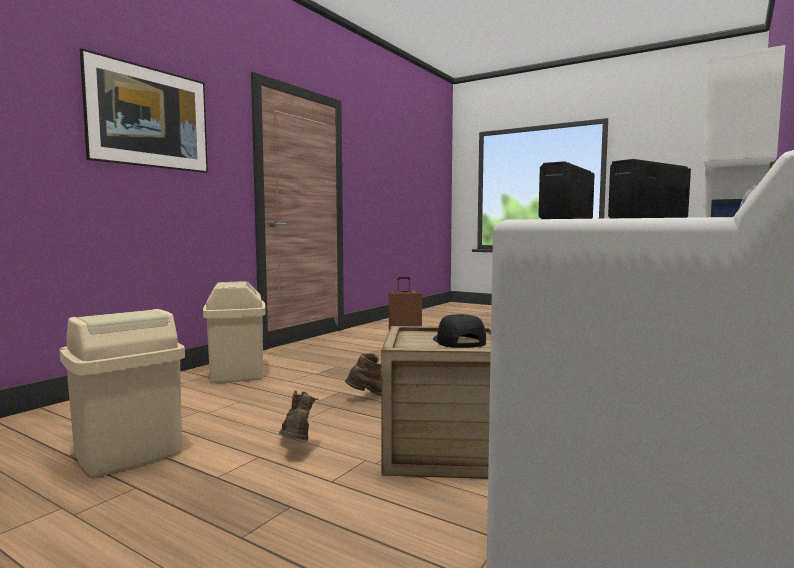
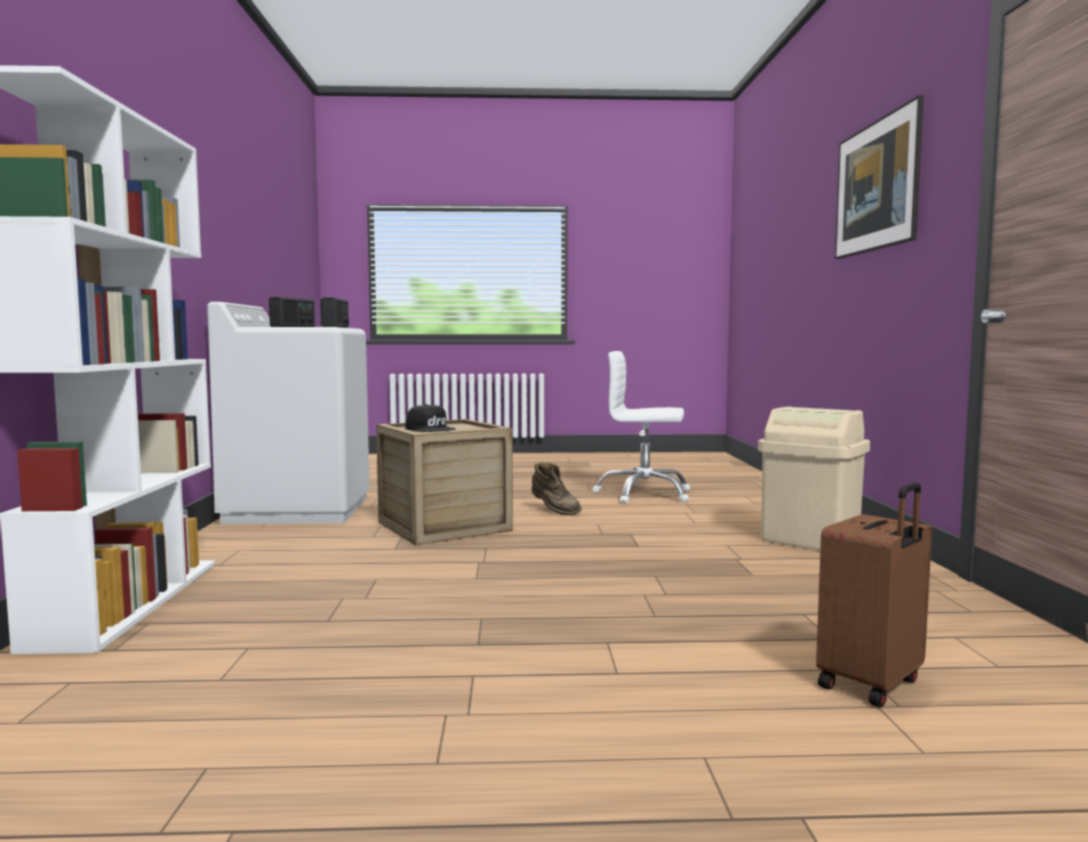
camera: 145 degrees right, 0 degrees up
beige trash can [60,309,185,478] -> white office chair [593,351,690,504]
brown boot [345,353,381,396] -> none

